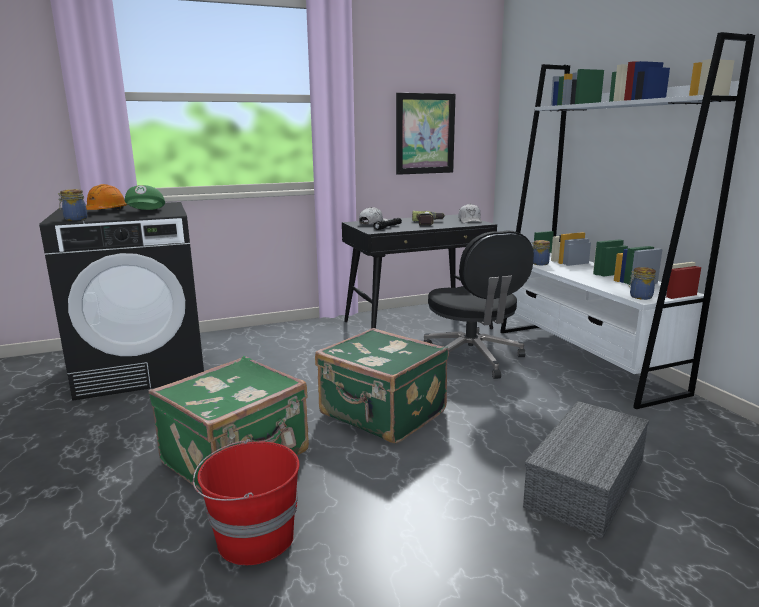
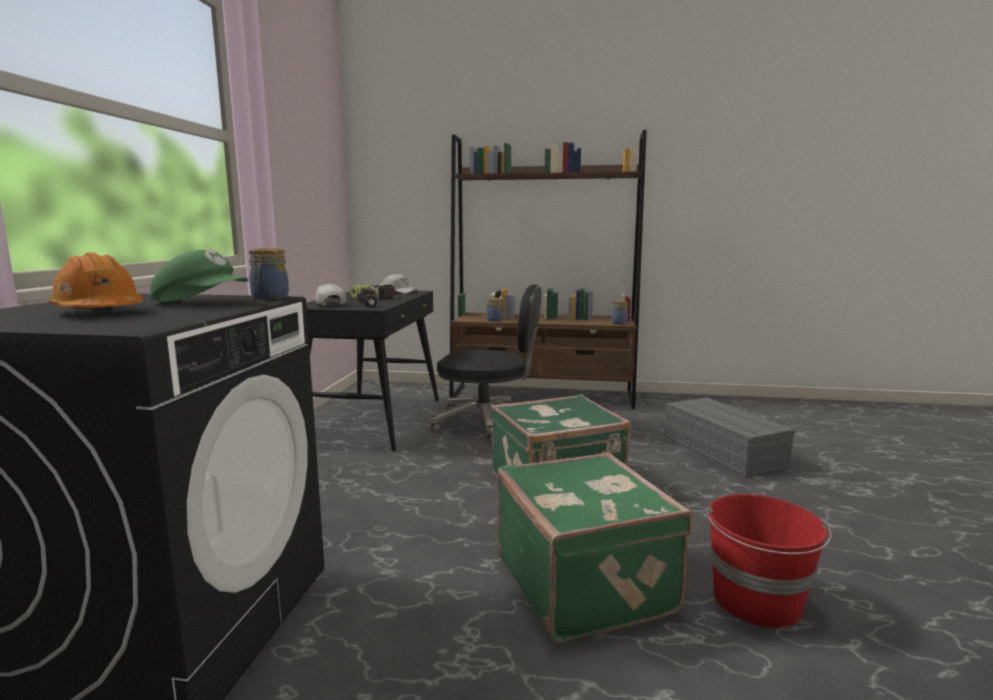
camera: 60 degrees left, 5 degrees down
jar [58,189,87,221] -> jar moved to [249,248,289,300]
picture [396,93,456,175] -> none
white bookcase [500,32,755,409] -> brown bookcase [450,130,647,409]

